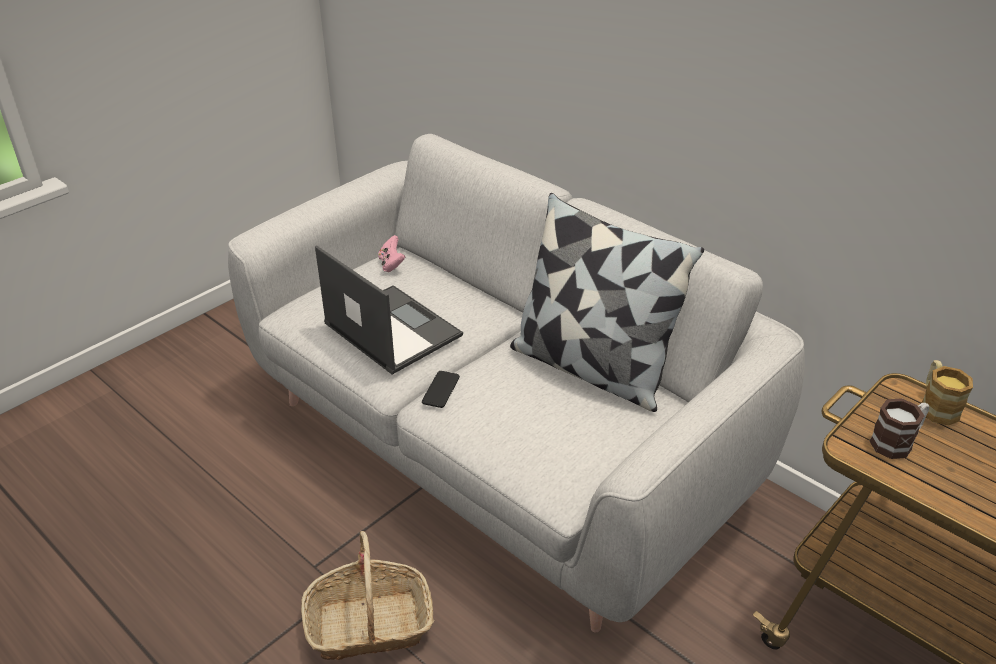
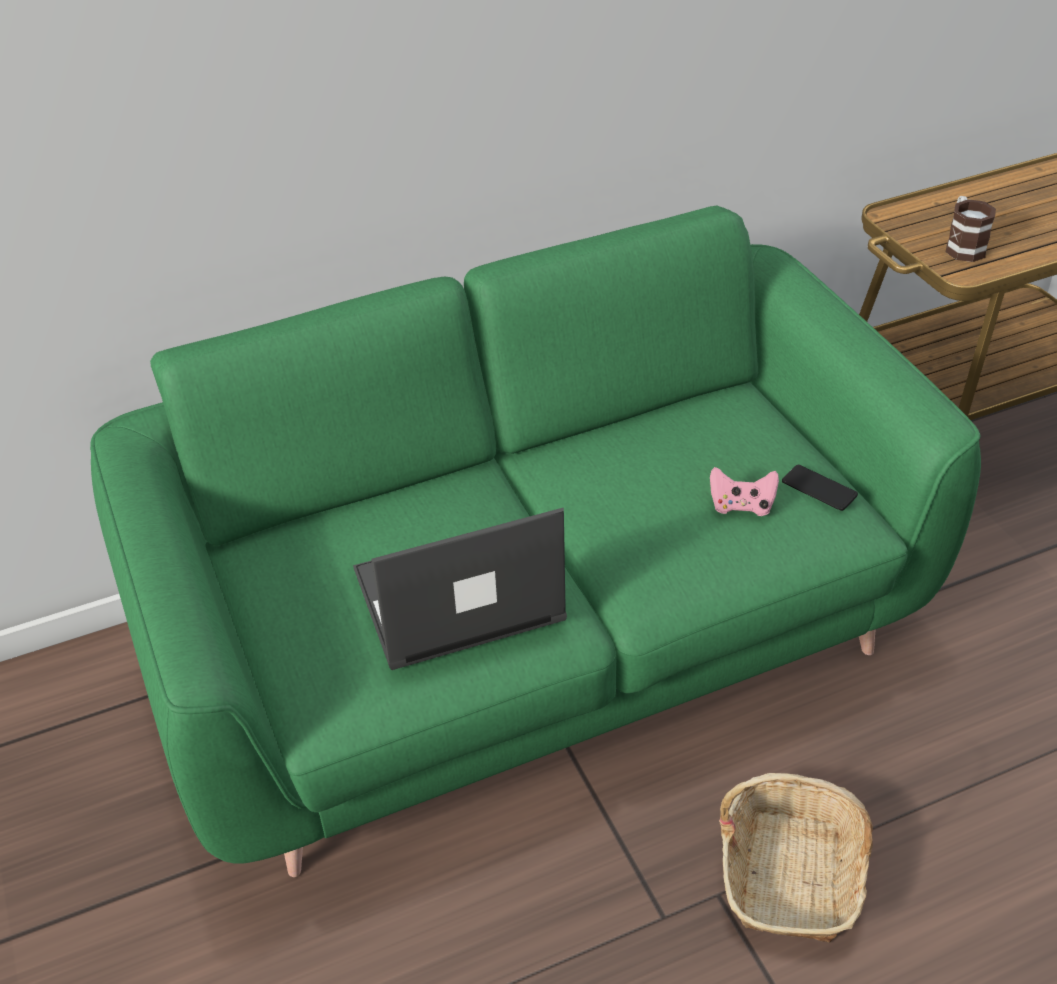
camera: 65 degrees left, 5 degrees up
grey sofa [228,134,805,632] -> green sofa [90,206,981,877]
pink game controller [378,235,405,272] -> pink game controller moved to [710,467,779,516]
phone [422,371,460,408] -> phone moved to [782,465,858,511]
pillow [510,193,704,412] -> none
mug [921,360,973,426] -> none

